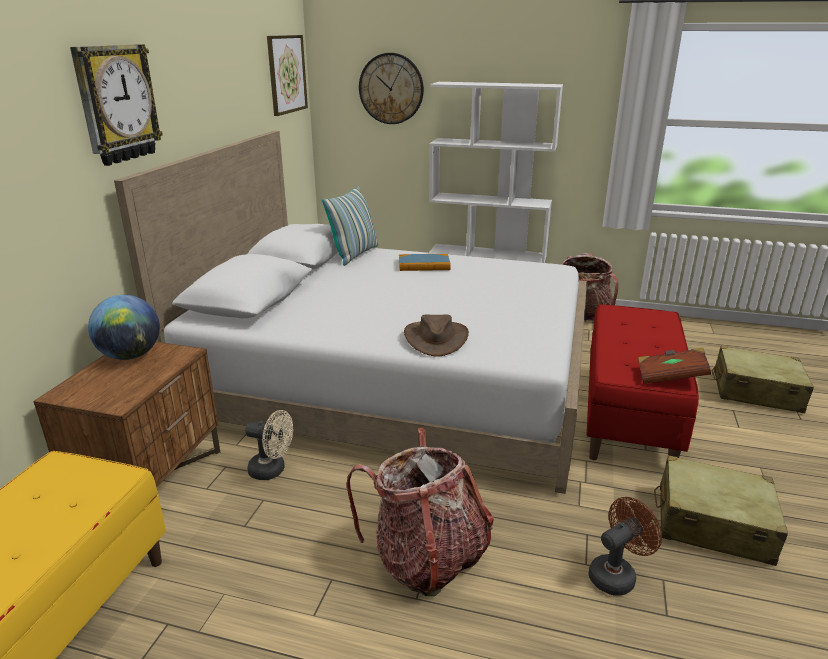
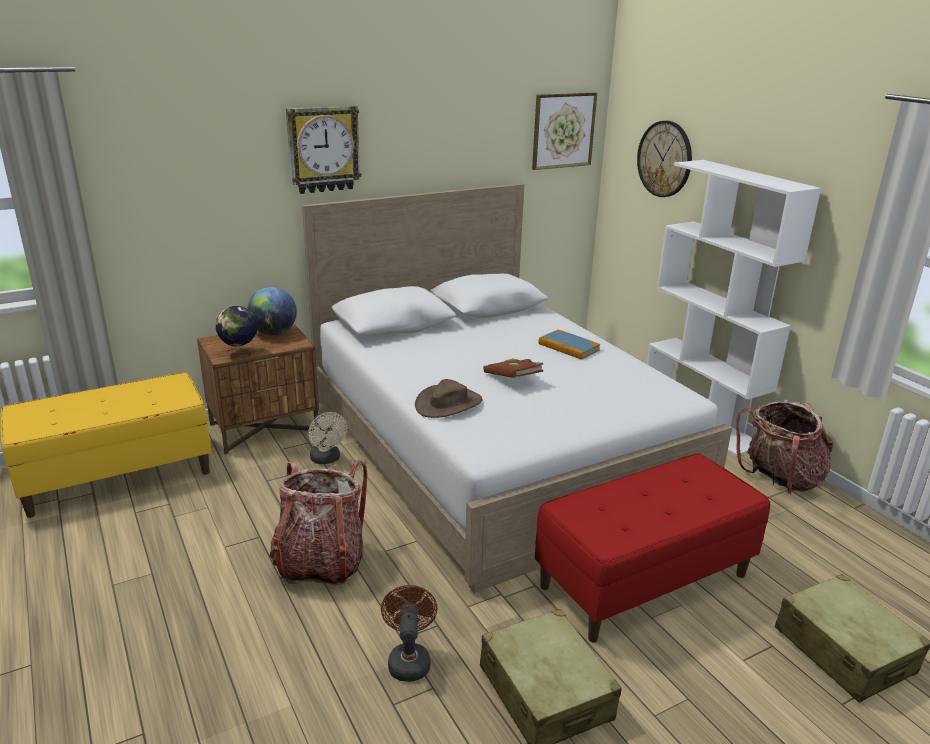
camera: 45 degrees right, 0 degrees up
pillow [322,186,378,266] -> none
brown fan [588,497,662,596] -> brown fan turned 105 degrees counterclockwise [381,585,438,682]
brown book [638,347,711,384] -> brown book moved to [483,358,543,378]
none -> globe [216,306,257,358]

